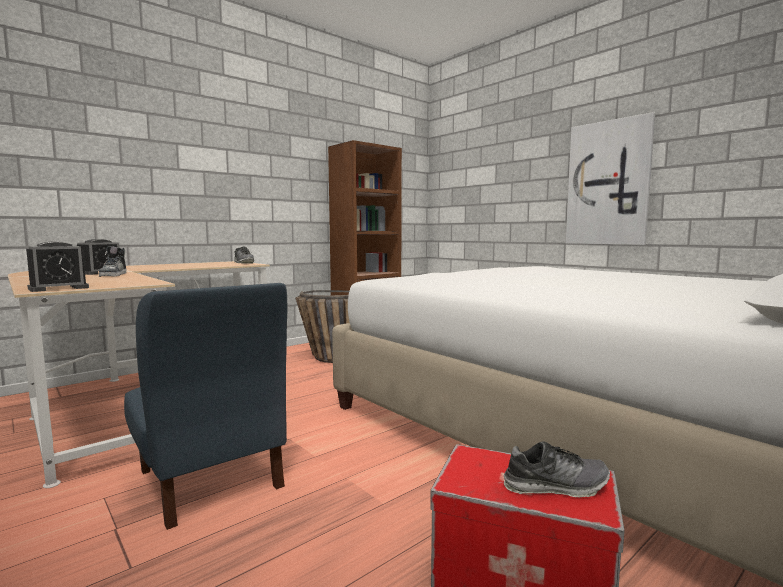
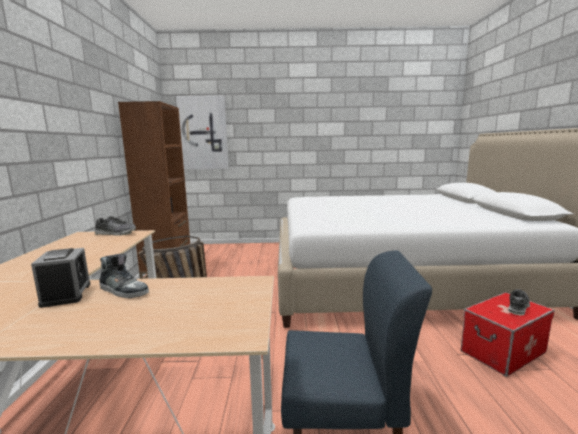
camera: 50 degrees left, 5 degrees up
alarm clock [26,241,89,292] -> none
picture [566,112,655,245] -> picture moved to [176,95,229,170]

